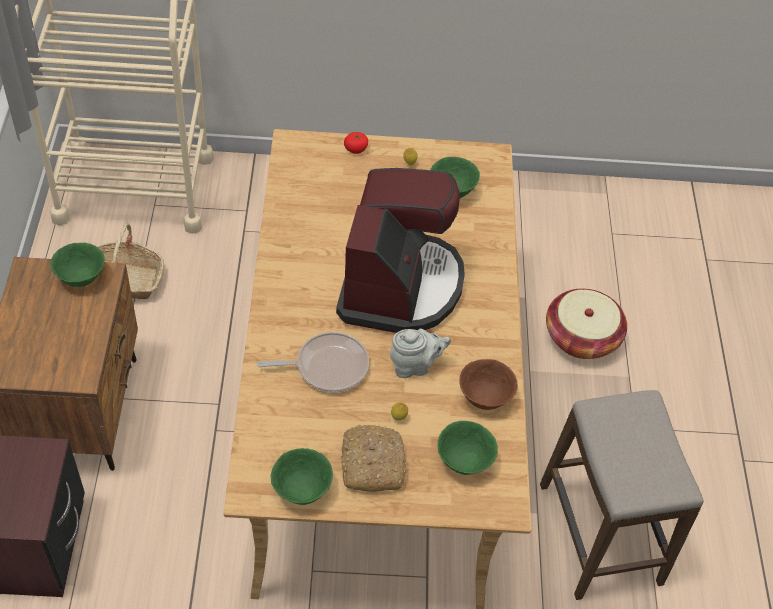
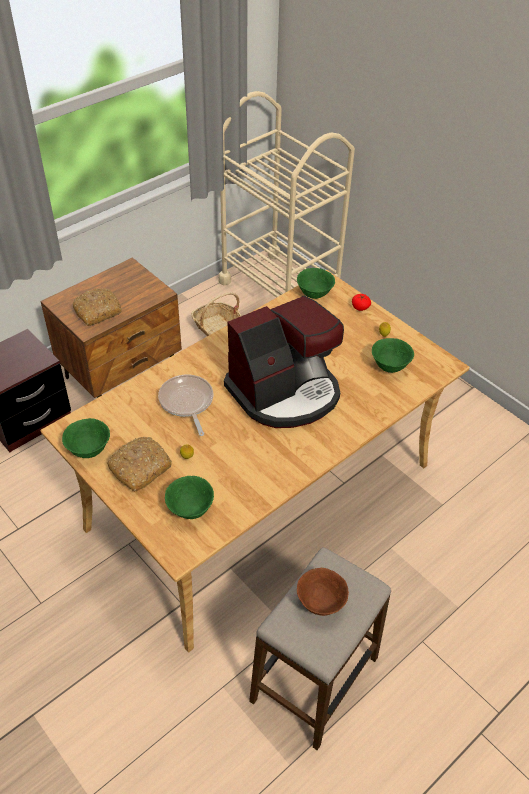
camera: 50 degrees right, 5 degrees down
green bowl [51,243,105,287] -> green bowl moved to [297,268,335,299]
frying pan [257,332,369,393] -> frying pan turned 150 degrees counterclockwise [158,375,213,436]
grey teapot [390,329,451,378] -> none
brown bowl [459,359,518,410] -> brown bowl moved to [297,568,349,616]
basket [546,288,627,359] -> none
none -> bread [73,288,122,326]

